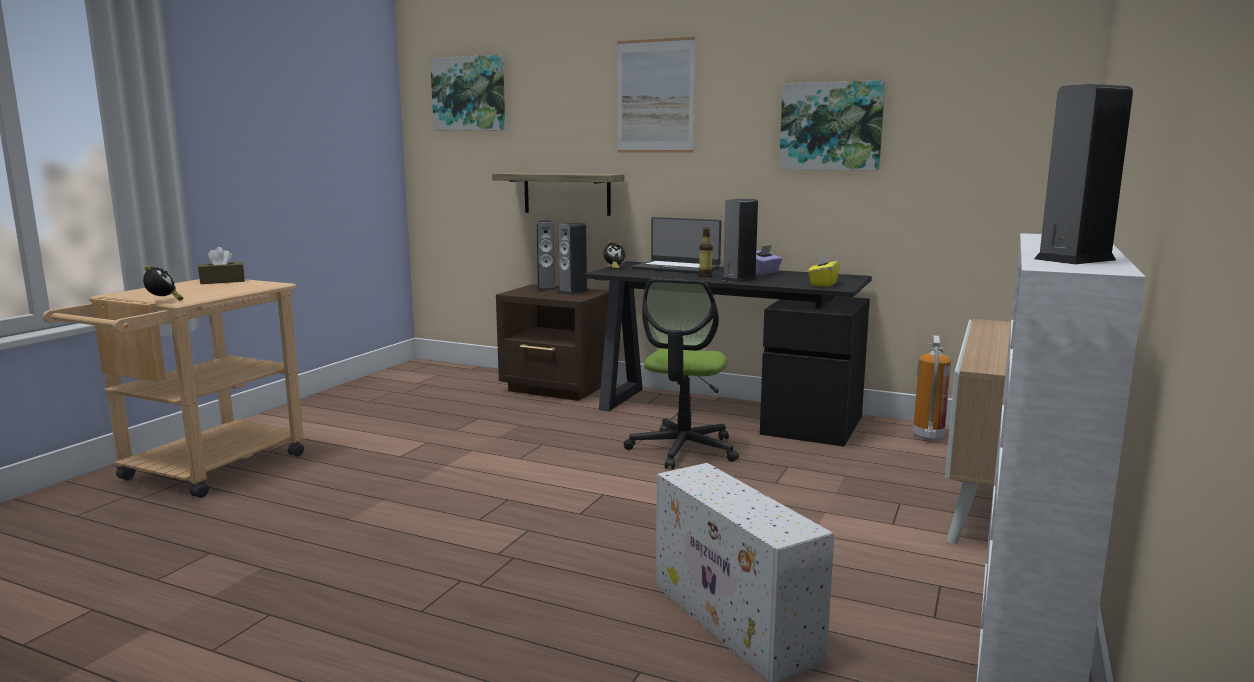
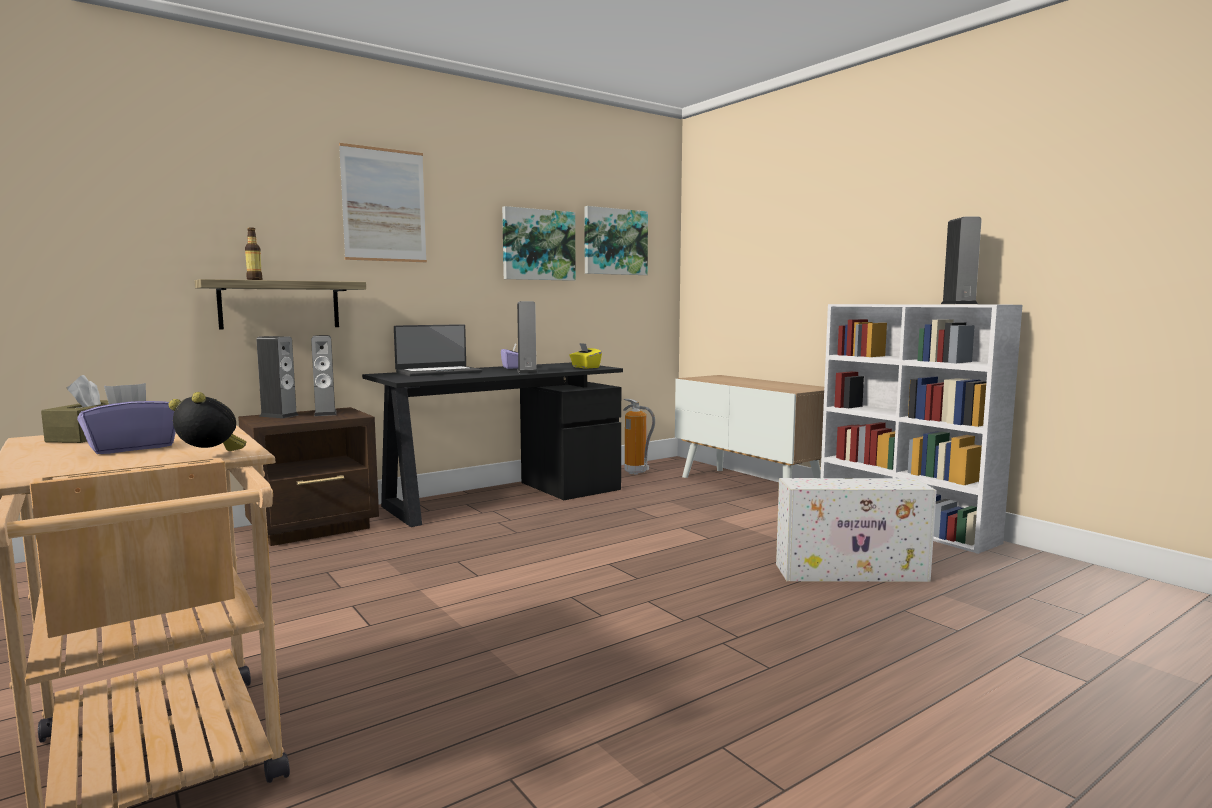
camera: 60 degrees left, 5 degrees down
picture [430,55,505,131] -> picture moved to [584,206,648,275]
alarm clock [603,241,626,270] -> none
office chair [624,279,739,469] -> none
bottle [699,228,713,277] -> bottle moved to [245,227,263,280]
none -> purple tissue box [77,383,176,454]

